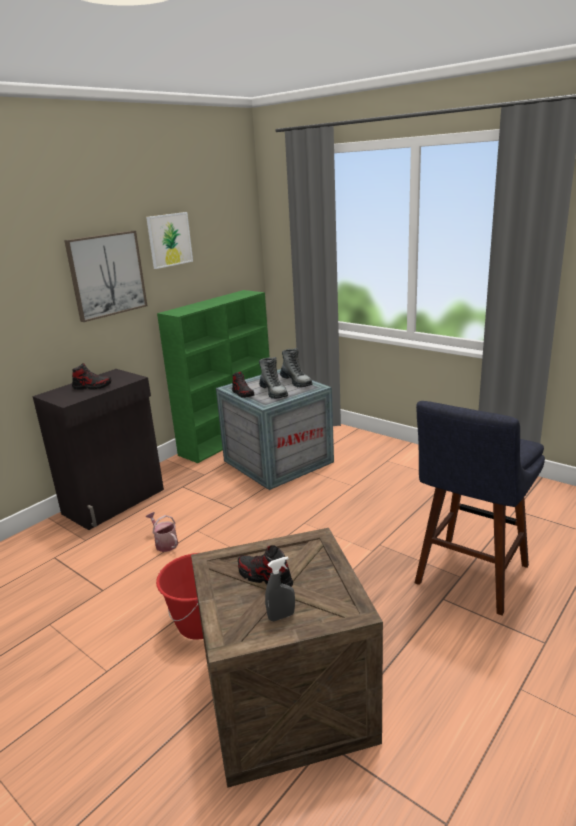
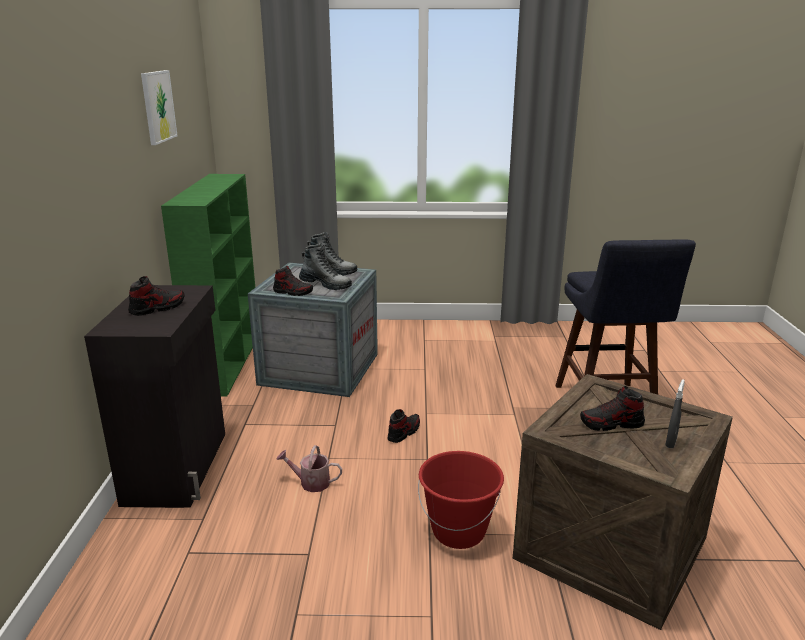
camera: 40 degrees left, 0 degrees up
picture [64,231,147,322] -> none
none -> shoe [388,409,420,443]

